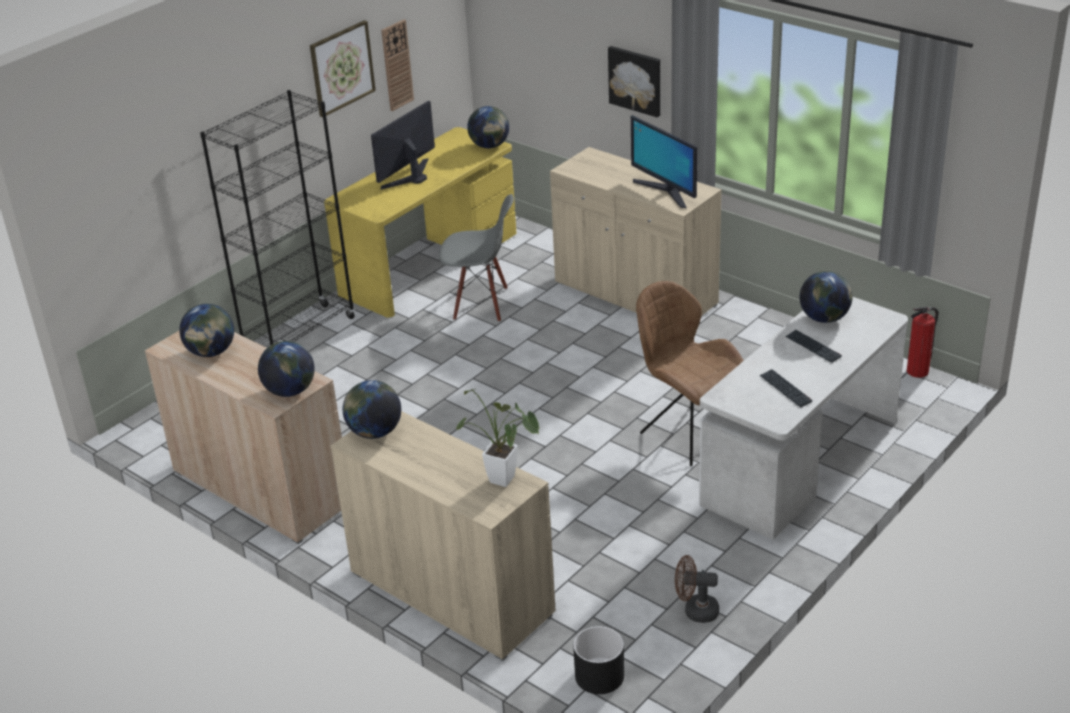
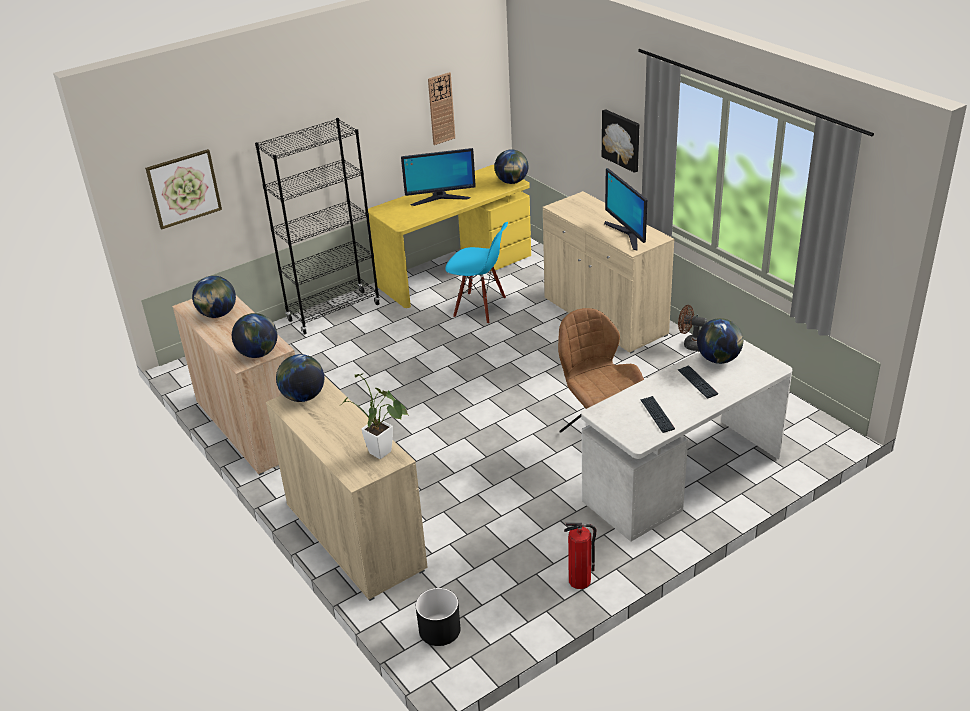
camera: 15 degrees right, 0 degrees up
picture [310,20,376,117] -> picture moved to [145,149,222,229]
monitor [371,101,435,190] -> monitor turned 150 degrees counterclockwise [401,148,476,206]
grey chair [439,194,514,322] -> blue chair [445,222,508,324]
brown fan [675,555,719,623] -> brown fan moved to [678,305,707,351]
fire extinguisher [907,307,939,378] -> fire extinguisher moved to [564,523,597,589]

